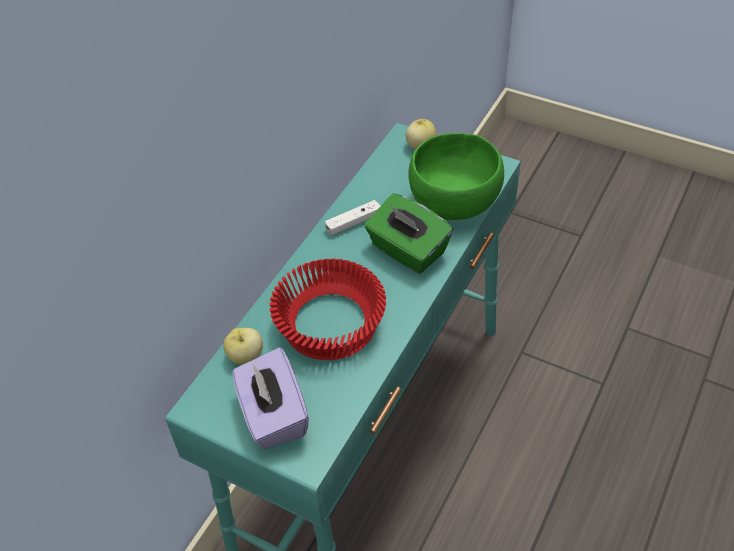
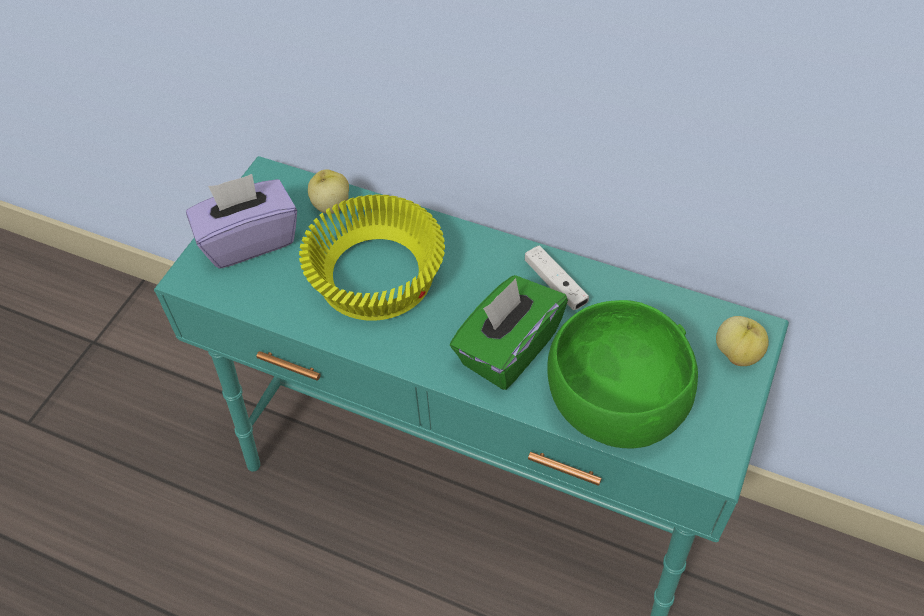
camera: 85 degrees right, 5 degrees up
red bowl [269,259,386,360] -> yellow bowl [299,194,445,321]

